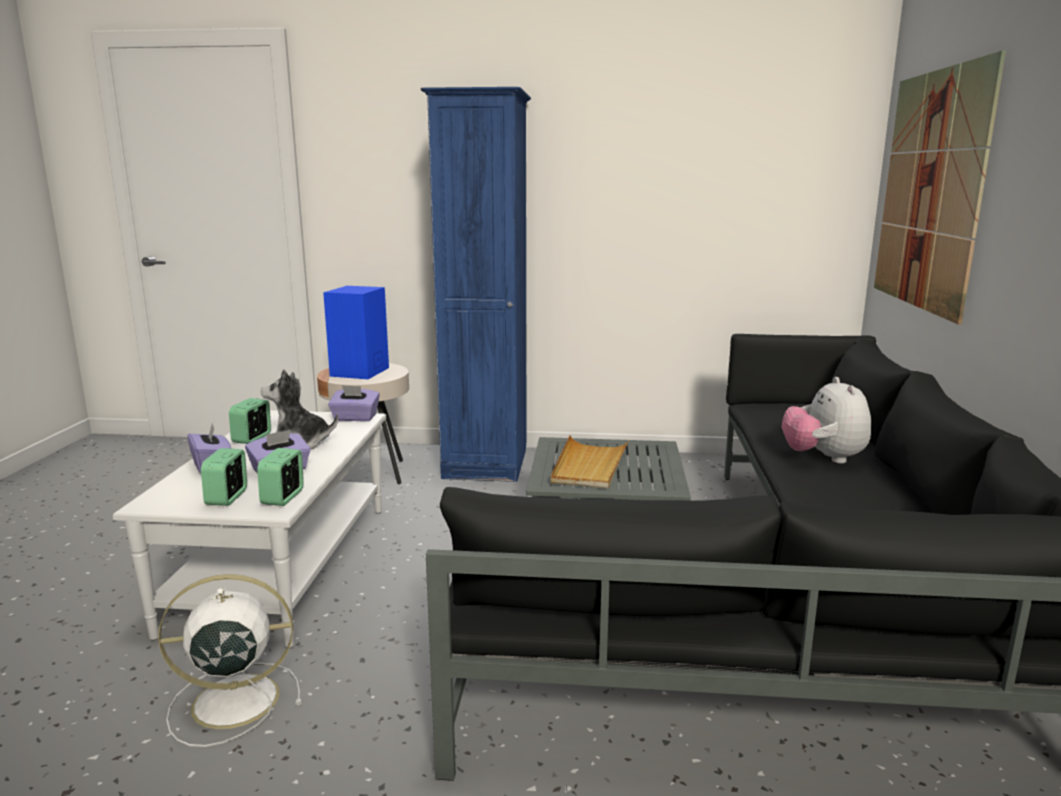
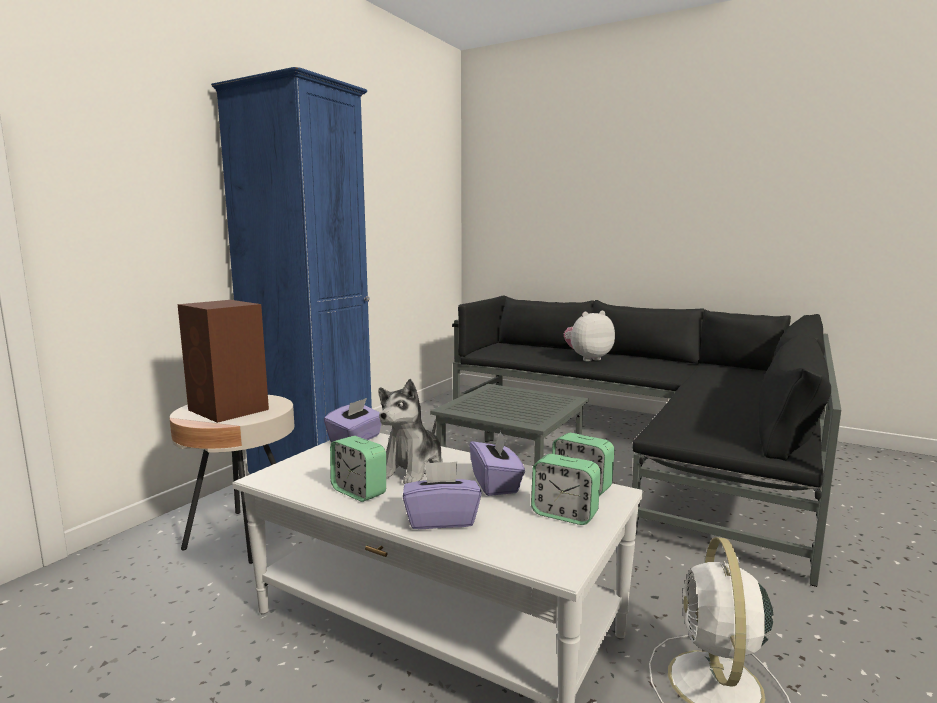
camera: 65 degrees left, 5 degrees down
blue speaker [323,286,389,379] -> brown speaker [177,300,269,423]
beige tray [551,435,629,489] -> none
plush toy [782,377,871,464] -> plush toy turned 135 degrees clockwise [564,311,615,361]
picture [874,50,1006,325] -> none

